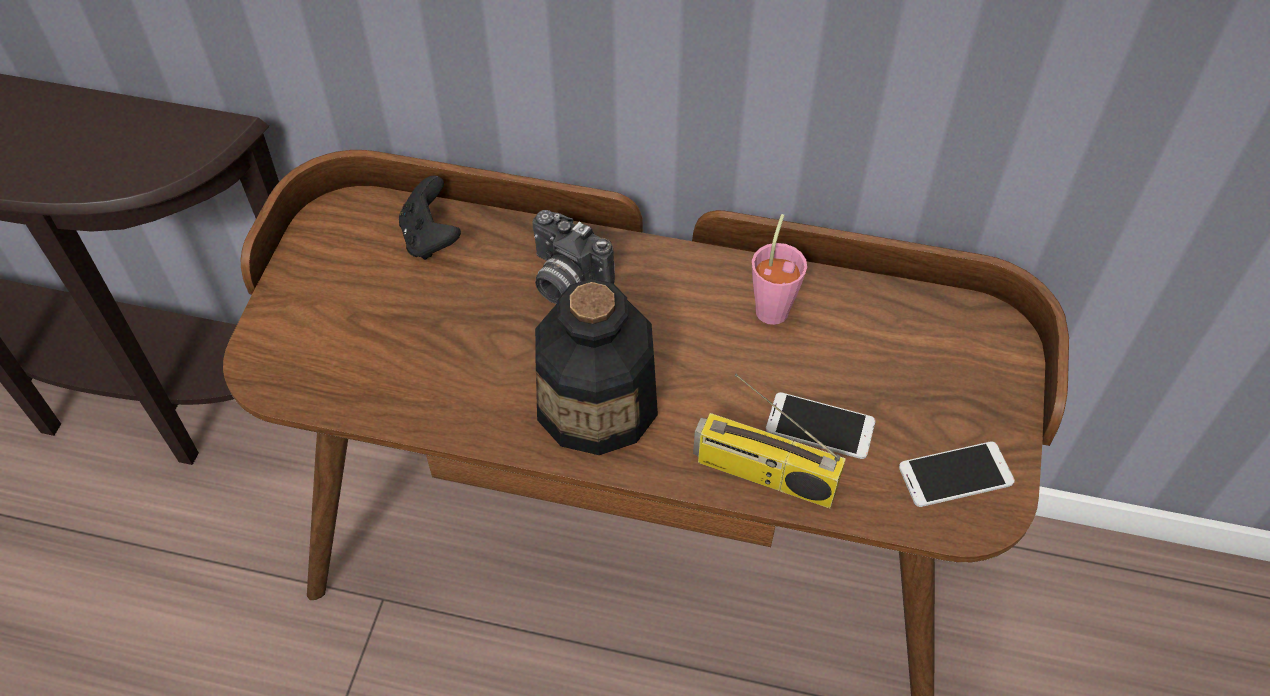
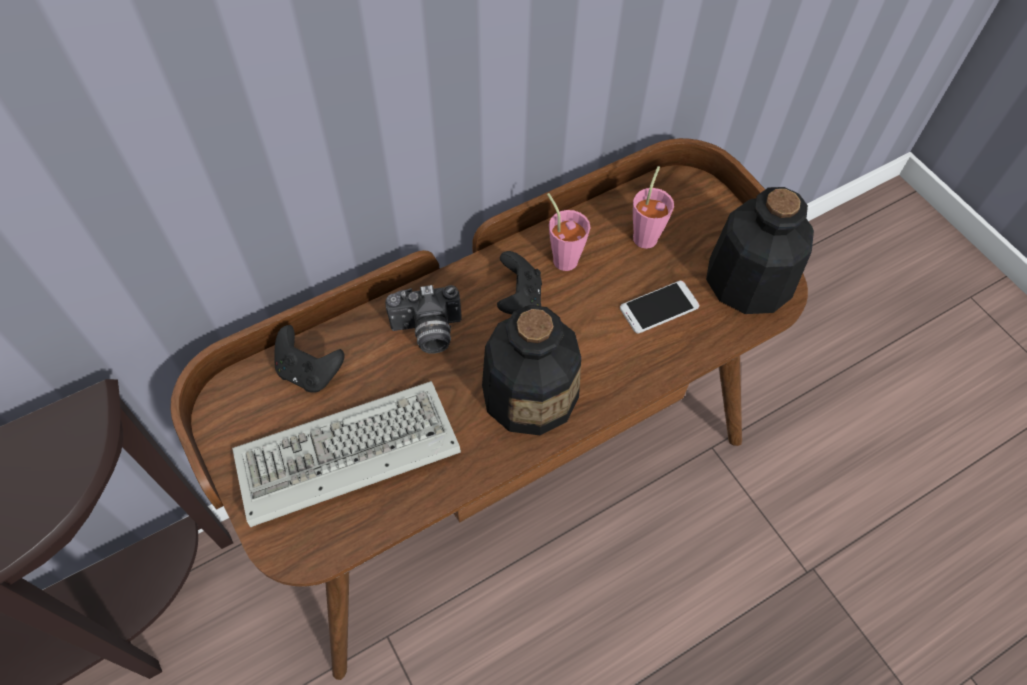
camera: 45 degrees left, 5 degrees up
radio [693,373,846,508] -> none
phone [899,441,1015,507] -> bottle [706,187,814,314]
none -> keyboard [232,381,461,527]
none -> black game controller [497,251,542,314]
none -> pink cup [633,166,674,249]

